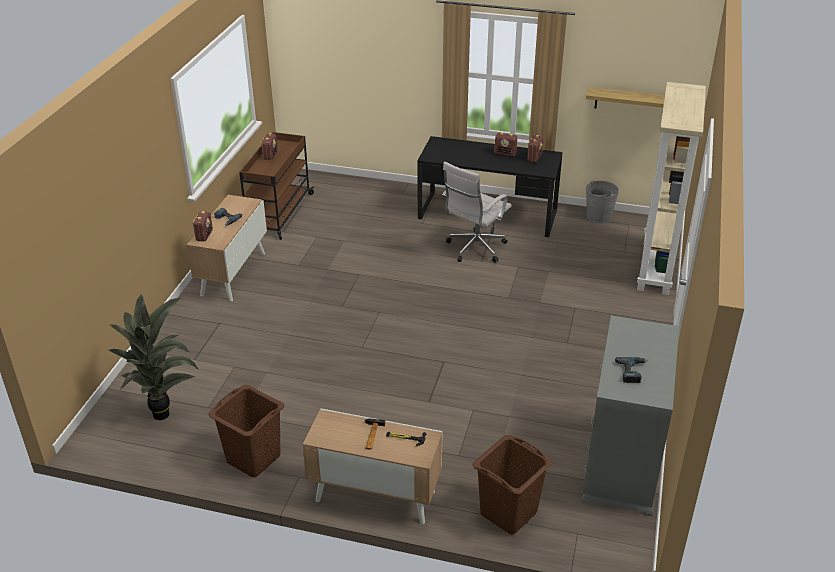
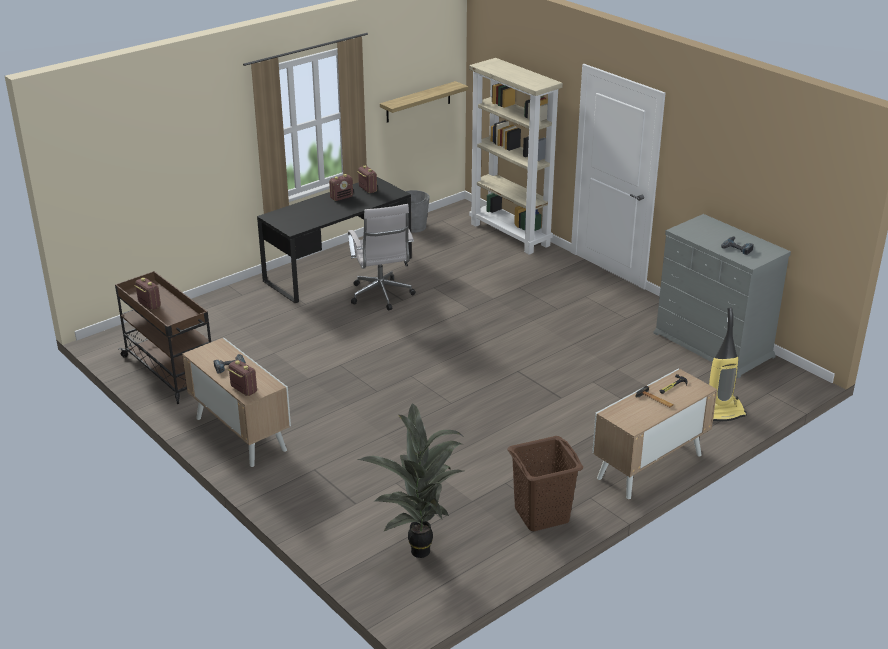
camera: 55 degrees left, 5 degrees down
brown laundry basket [473,435,552,534] -> vacuum cleaner [709,307,747,421]

